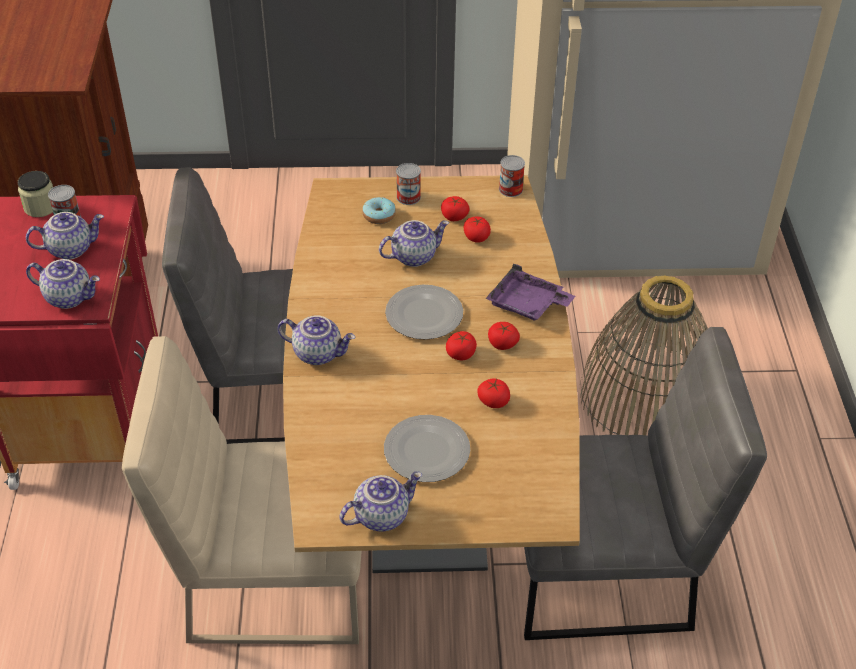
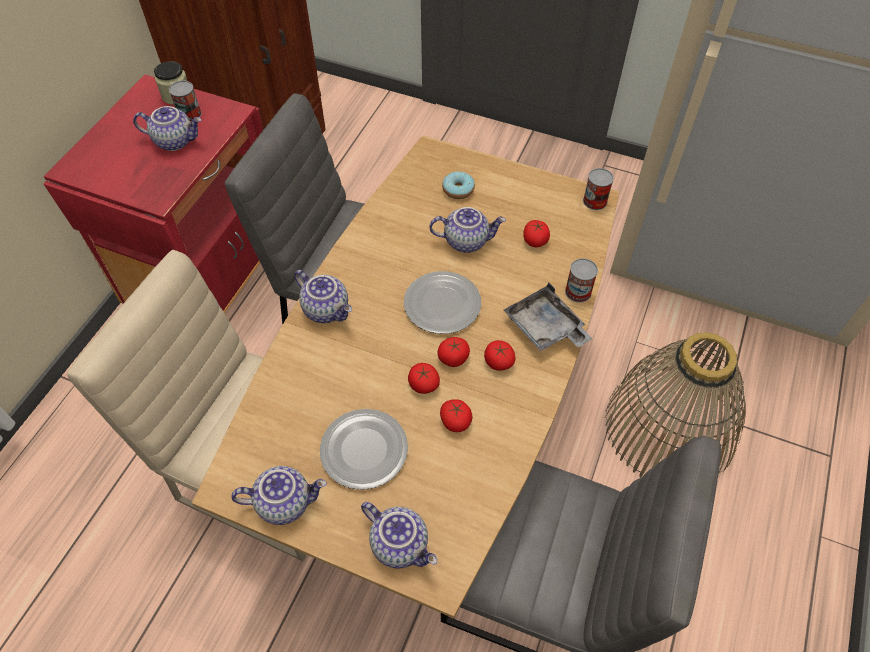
camera: 25 degrees right, 10 degrees up
teapot [26,259,100,309] -> teapot moved to [361,502,437,569]
can [396,163,421,205] -> can moved to [565,258,598,303]
tomato [441,196,470,221] -> tomato moved to [408,363,440,394]
purple tray [485,263,575,321] -> grey tray [504,283,592,351]

